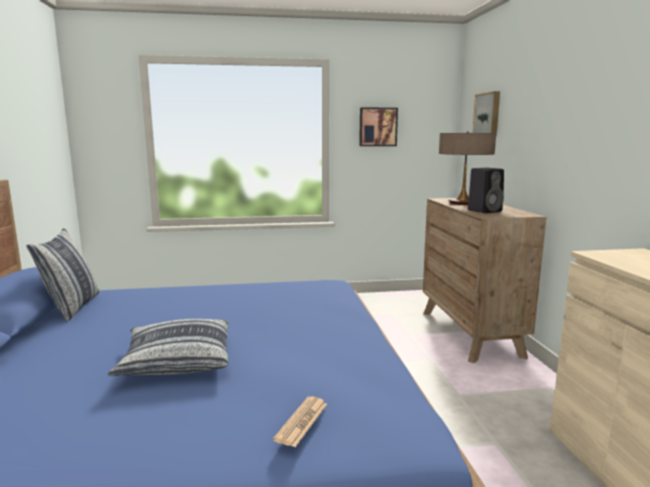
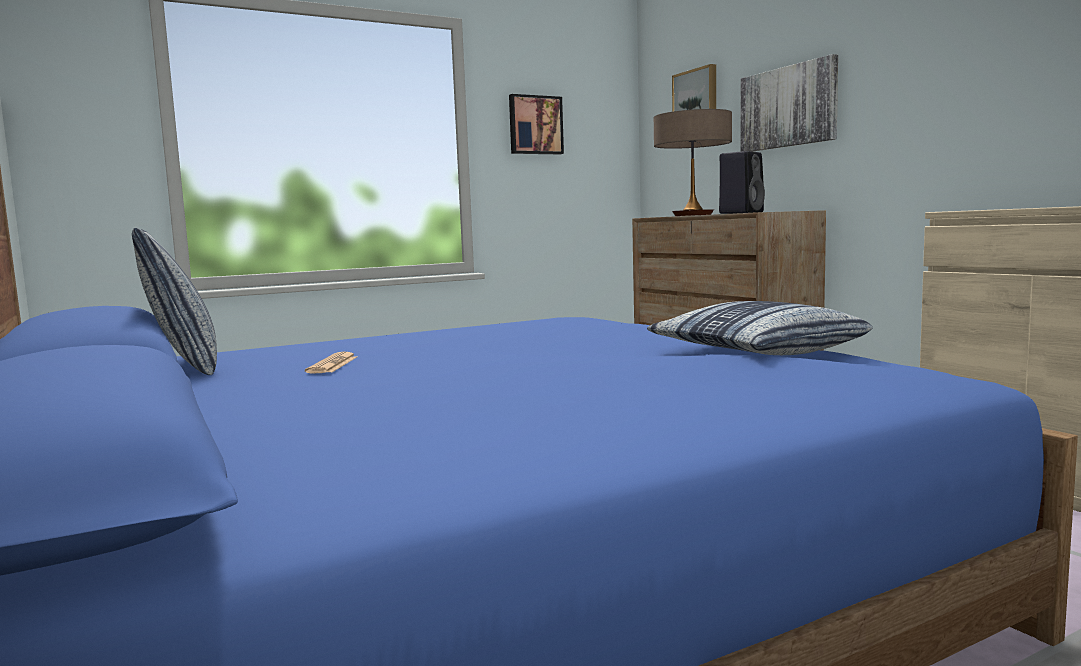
camera: 20 degrees left, 5 degrees down
pillow [108,319,229,376] -> pillow moved to [647,301,873,355]
newspaper [273,396,327,447] -> newspaper moved to [305,352,357,374]
none -> picture [740,54,838,152]

